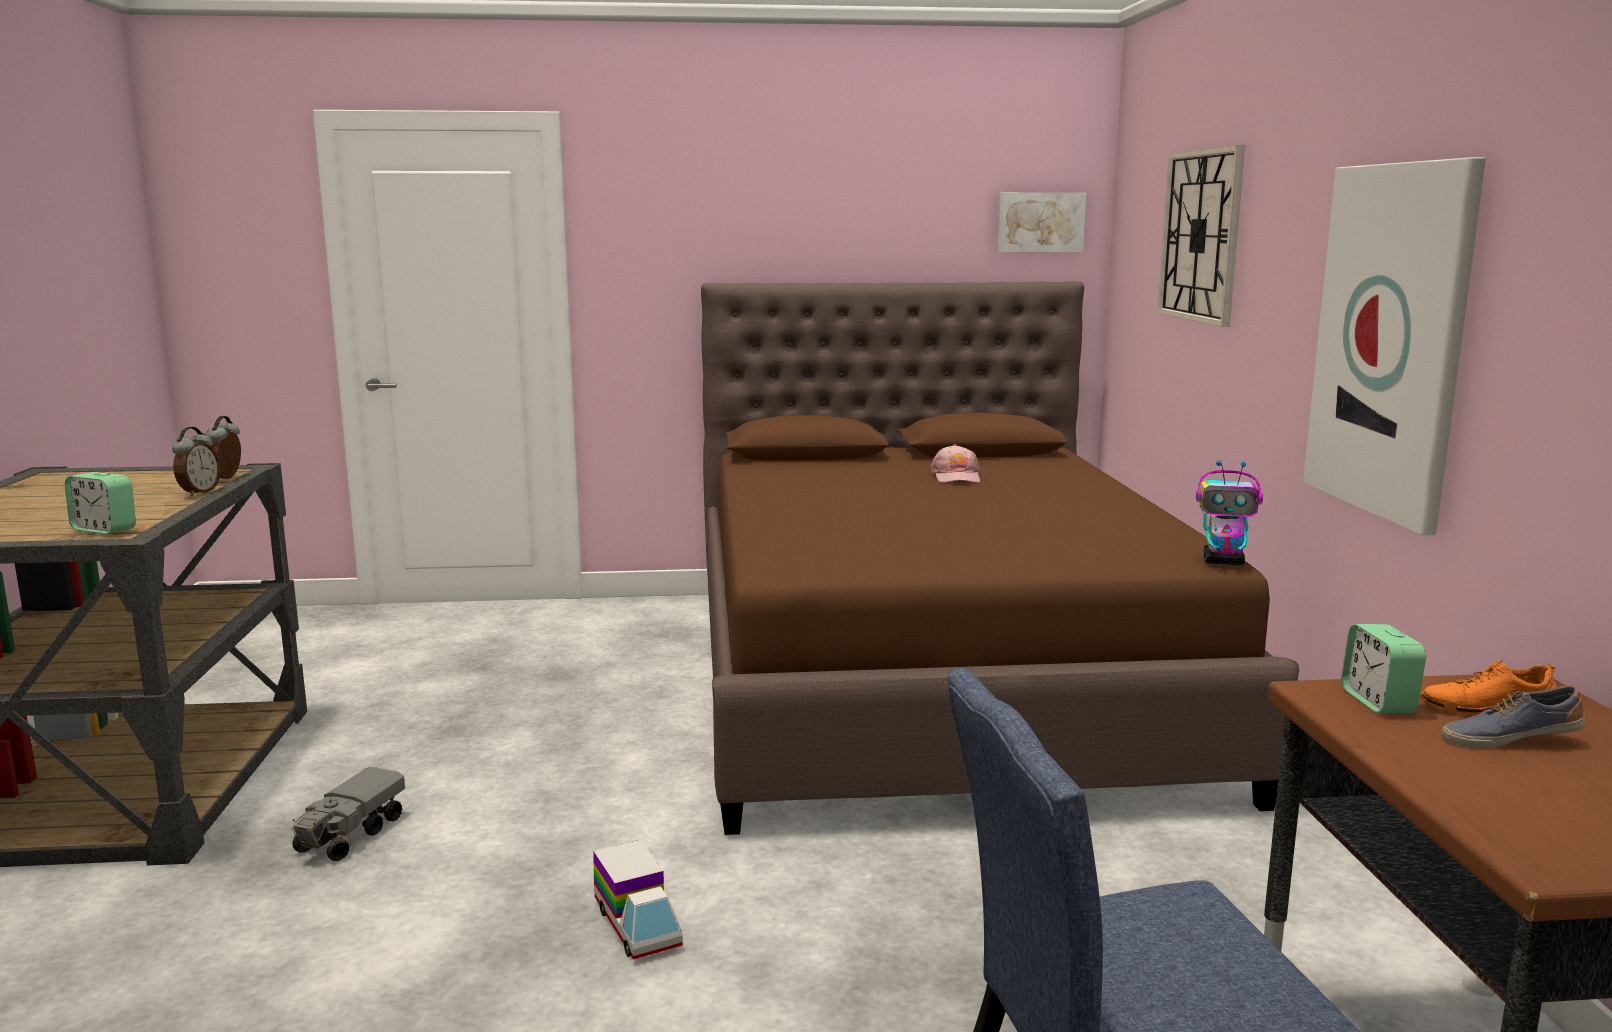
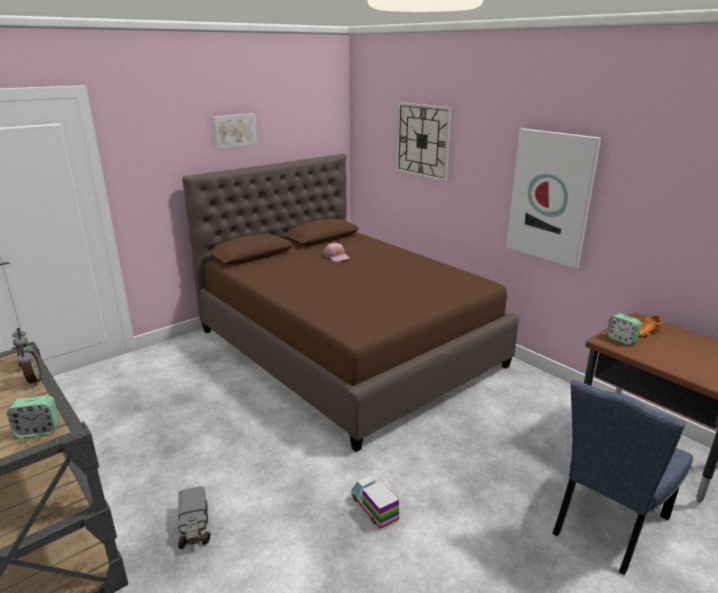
camera: 35 degrees left, 10 degrees up
toy truck [593,840,683,960] -> toy truck turned 150 degrees counterclockwise [351,476,399,529]
picture [996,192,1086,252] -> picture moved to [212,113,257,149]
toy robot [1196,460,1263,565] -> none
shoe [1441,686,1585,748] -> none

